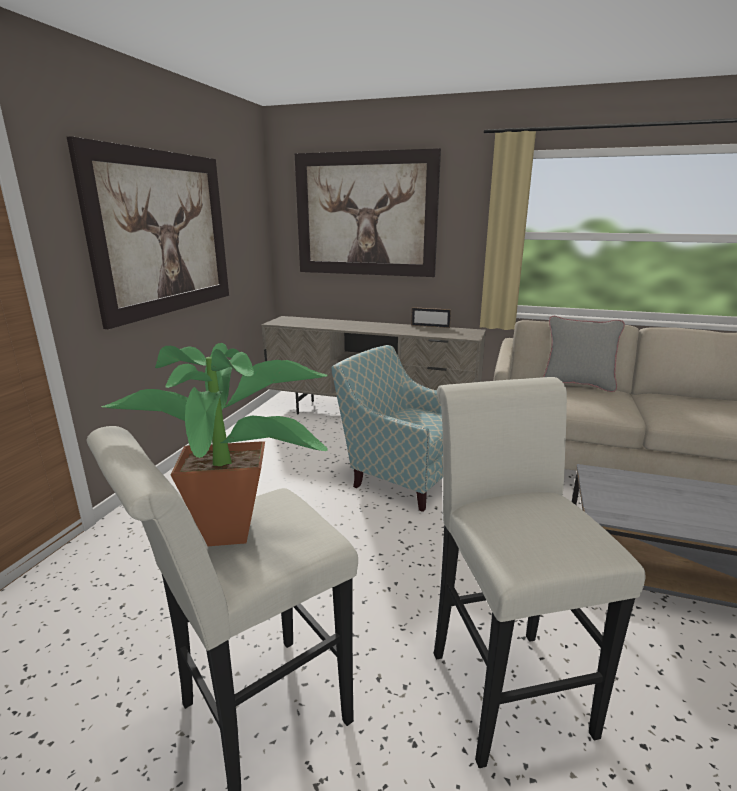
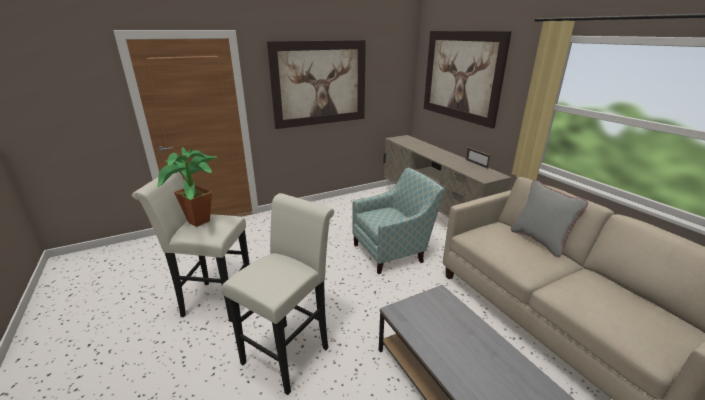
camera: 45 degrees right, 5 degrees up
armchair [331,345,443,512] -> armchair turned 75 degrees clockwise [352,168,445,274]

